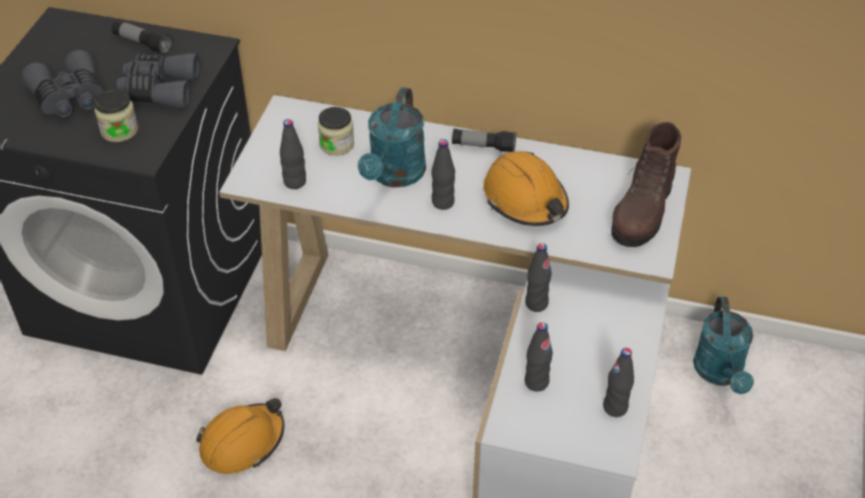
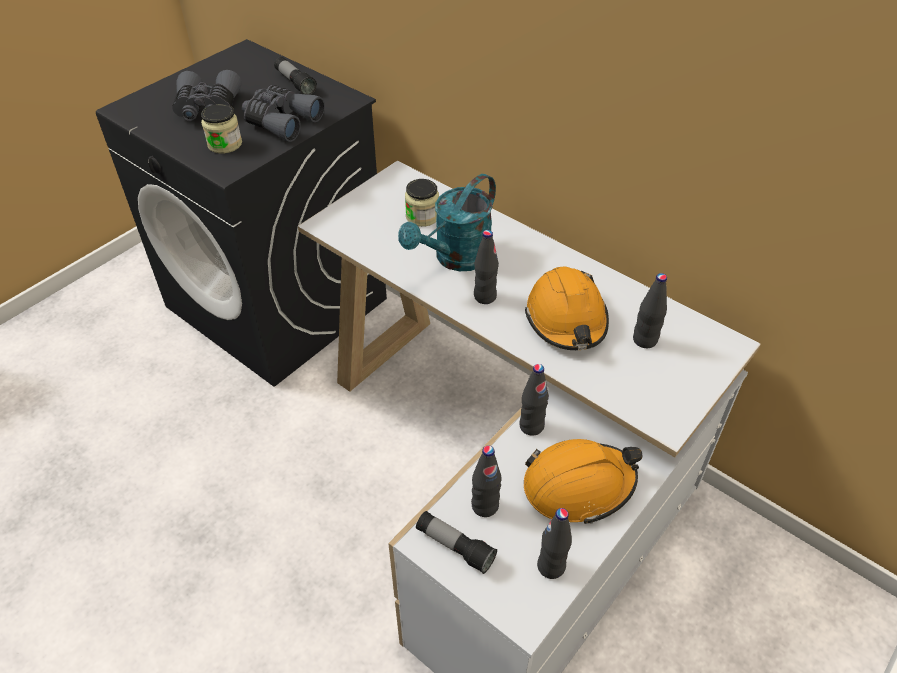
camera: 25 degrees right, 0 degrees up
orange hard hat [196,398,285,474] -> orange hard hat moved to [524,439,642,524]
black bottle [280,119,306,189] -> black bottle moved to [633,273,667,348]
flashlight [452,129,516,152] -> flashlight moved to [416,511,497,574]
brown boot [611,122,681,247] -> none
turquoise watering can [693,297,754,394] -> none

